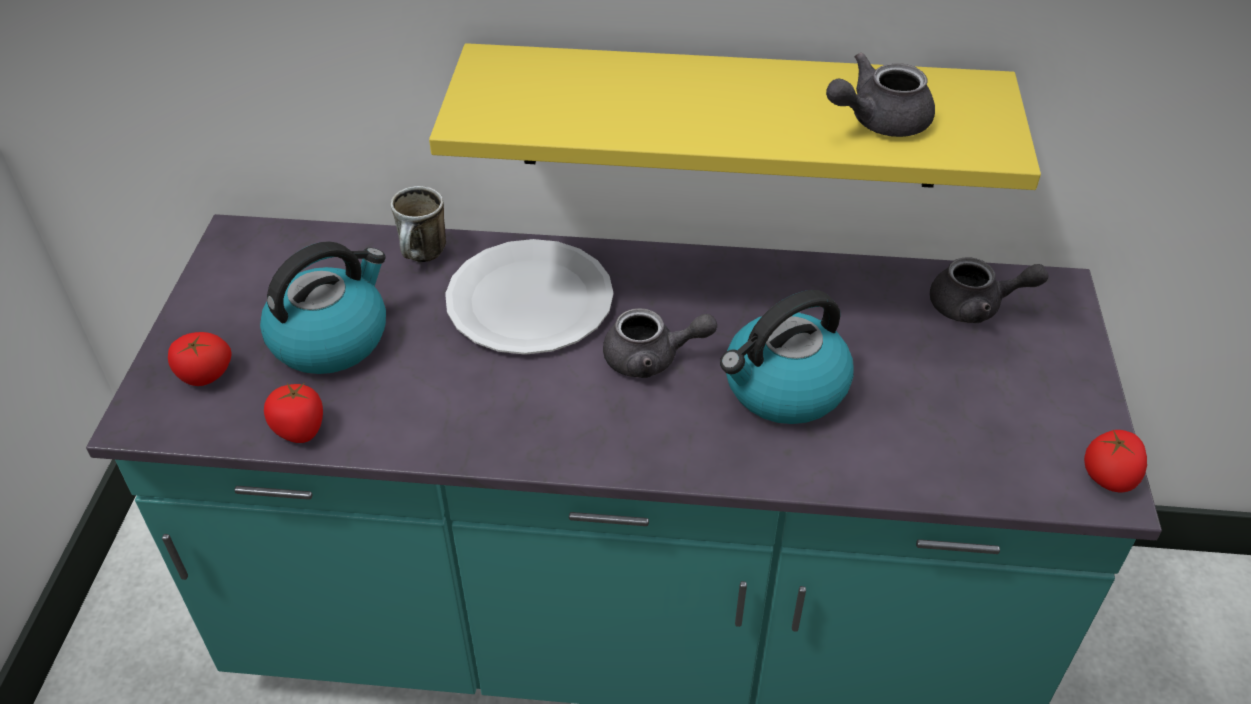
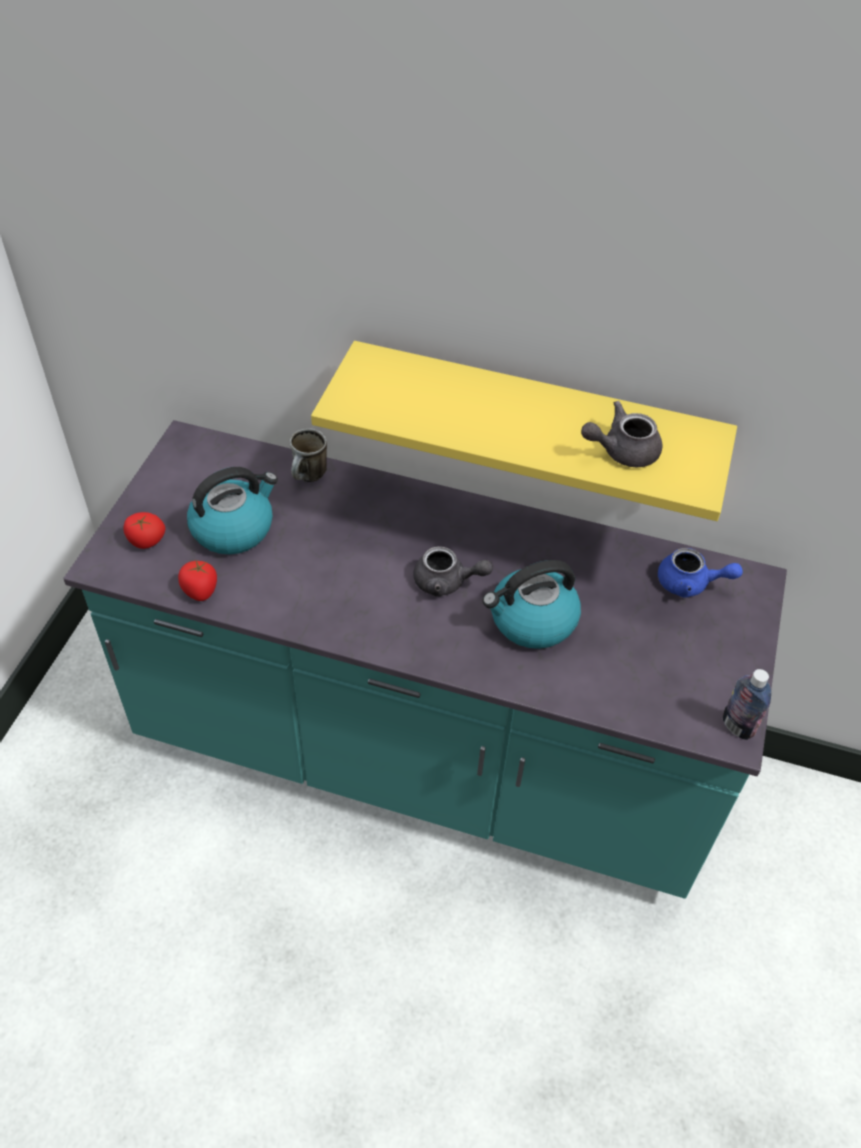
camera: 10 degrees right, 5 degrees up
white plate [445,239,613,355] -> none
grey teapot [930,257,1049,323] -> blue teapot [658,548,743,598]
tomato [1084,430,1147,492] -> bottle [723,669,771,740]

